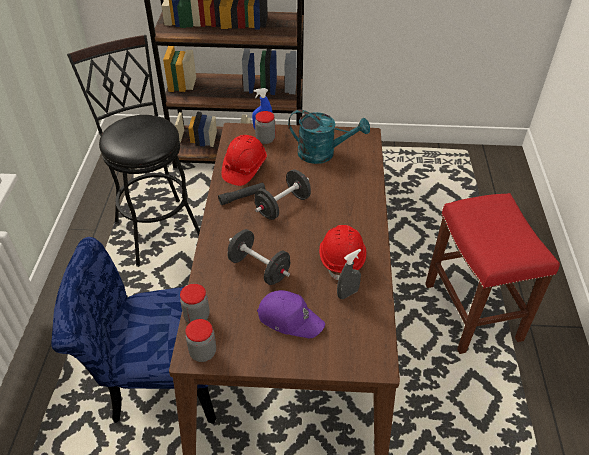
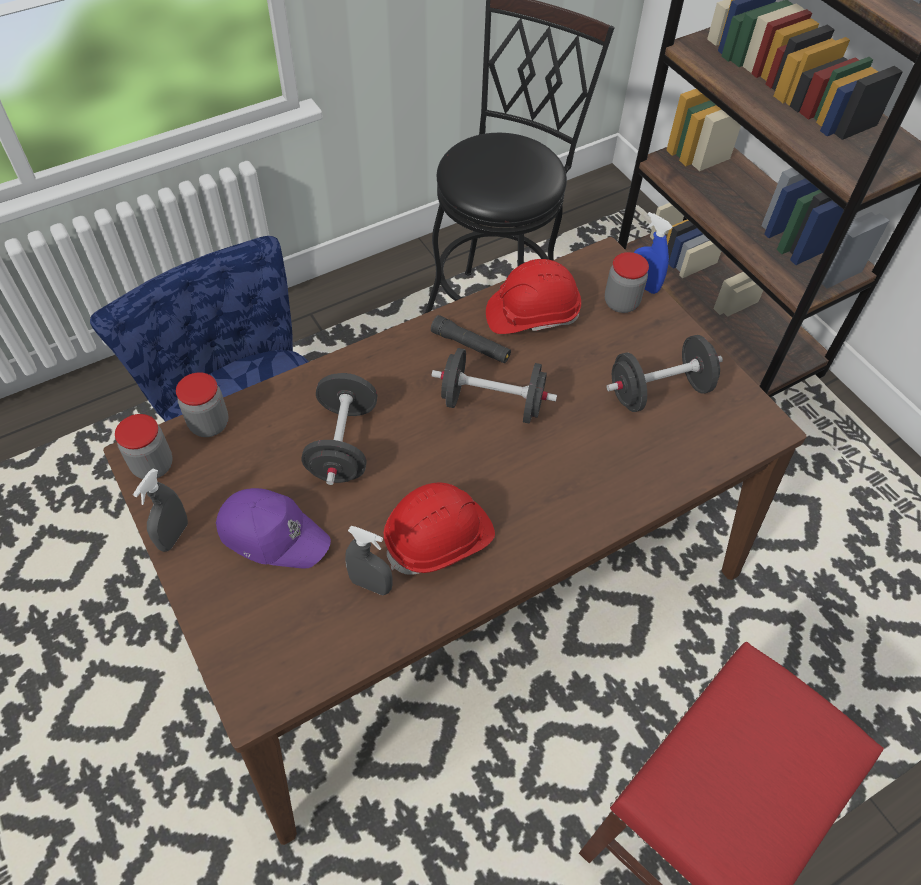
camera: 55 degrees right, 10 degrees up
purple cap [257,290,325,338] -> purple cap turned 60 degrees counterclockwise [216,488,331,569]
turquoise watering can [288,109,370,164] -> black dumbbell [606,335,723,412]
none -> grey spray bottle [133,469,188,552]

